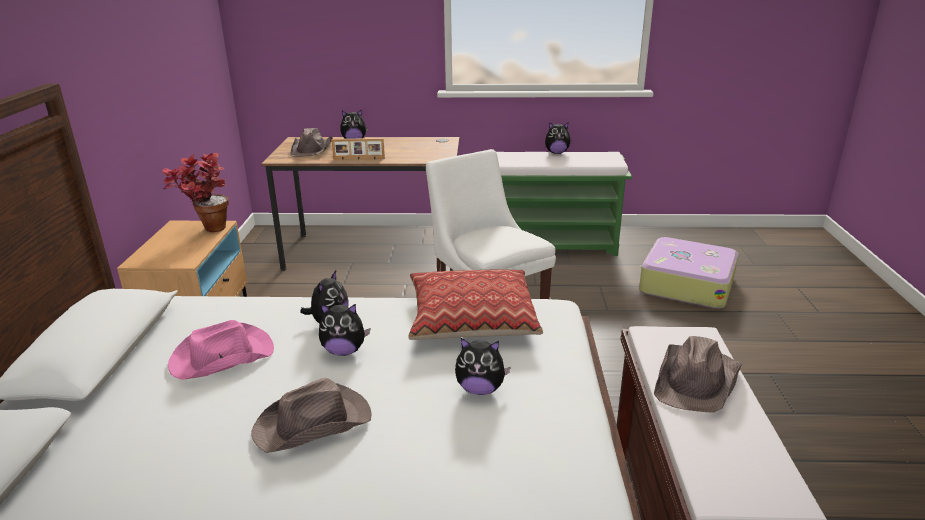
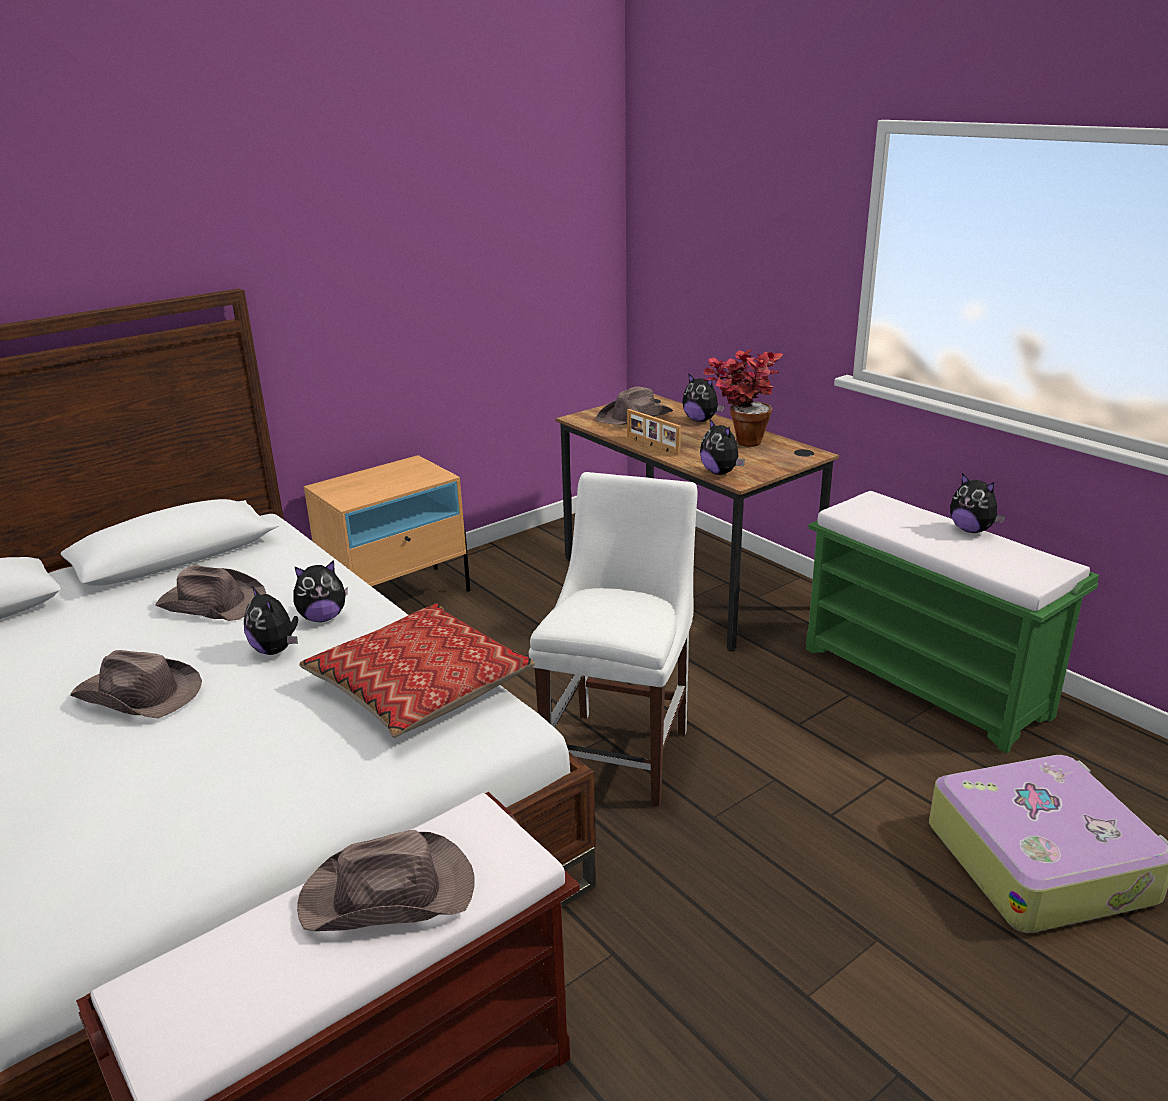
camera: 50 degrees right, 0 degrees up
potted plant [162,153,229,232] -> potted plant moved to [703,350,783,447]
pink hat [168,320,274,380] -> brown hat [155,565,266,621]
plush toy [455,338,511,395] -> plush toy moved to [700,419,745,475]

